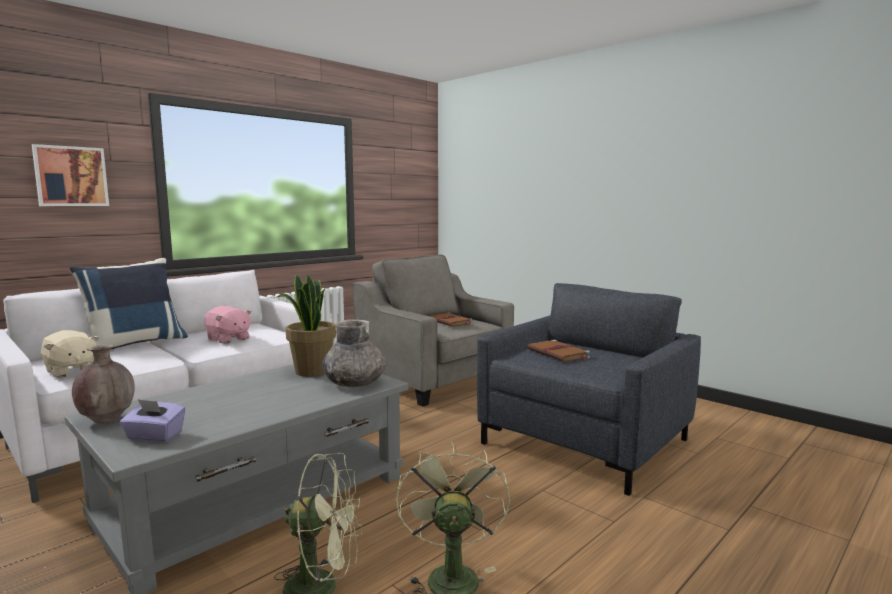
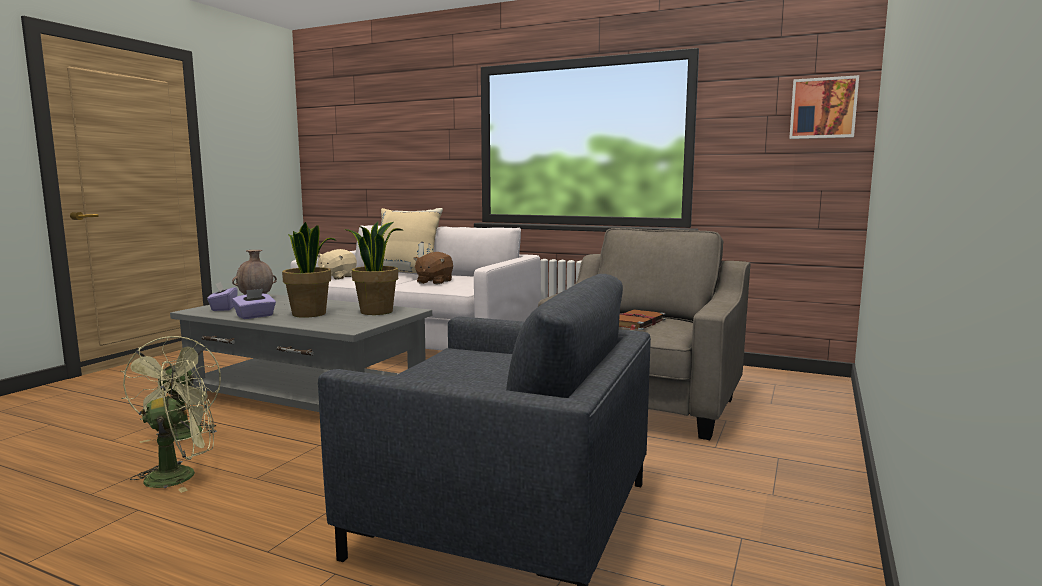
camera: 70 degrees right, 0 degrees up
picture [32,144,109,206] -> picture moved to [789,75,859,139]
blue pillow [69,258,188,350] -> beige pillow [381,208,443,273]
pink plush toy [204,306,252,344] -> brown plush toy [413,252,453,284]
grey vase [322,319,386,387] -> none
brown book [527,340,590,362] -> none
none -> purple tissue box [232,289,276,319]
none -> potted plant [282,222,337,318]

